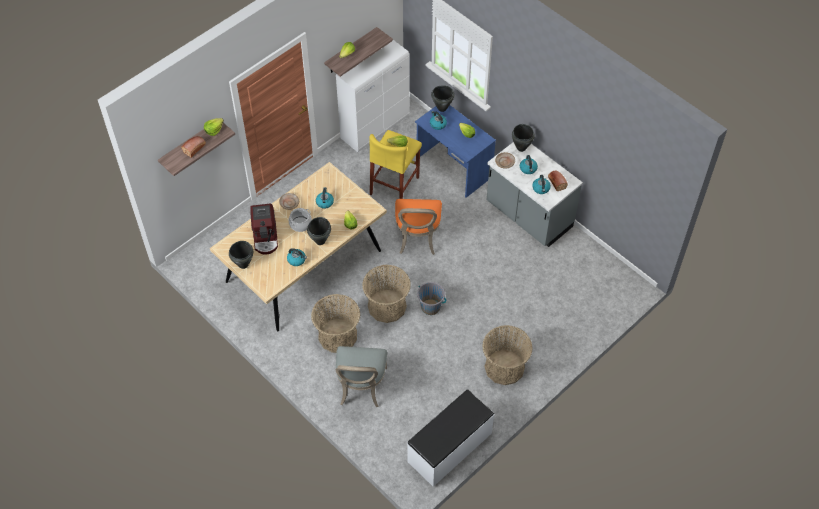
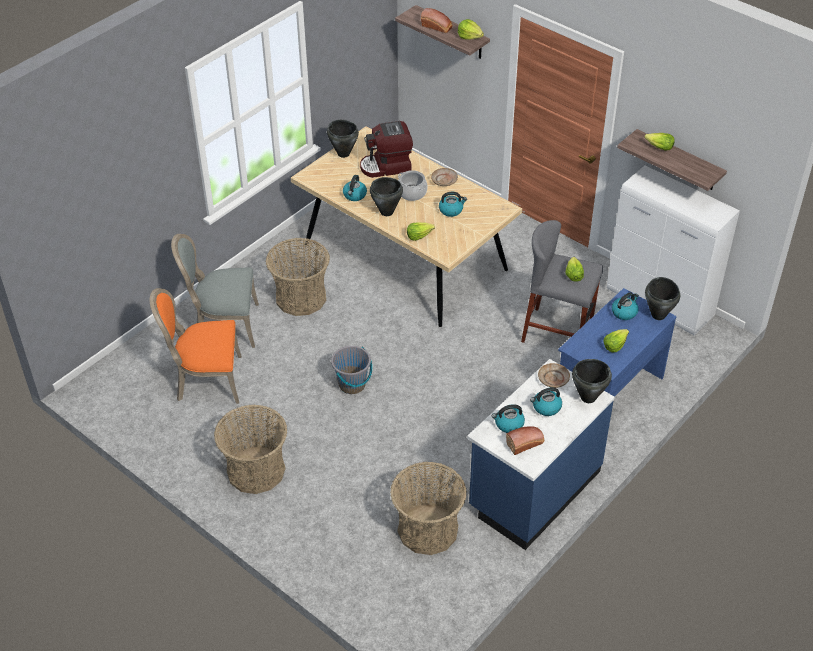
camera: 85 degrees right, 10 degrees down
basket [362,265,411,323] -> basket moved to [390,462,467,555]
yellow stool [369,130,422,199] -> grey stool [521,220,603,343]
orange chair [395,199,442,255] -> orange chair moved to [150,288,242,404]
white bench [407,389,494,487] -> none
grey counter [487,142,583,247] -> blue counter [467,359,615,550]

